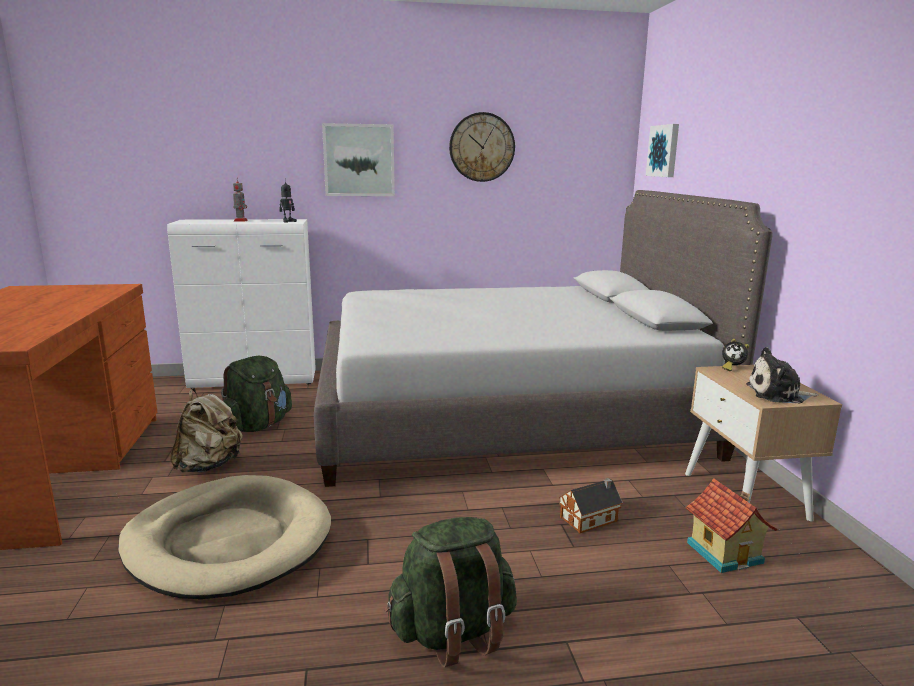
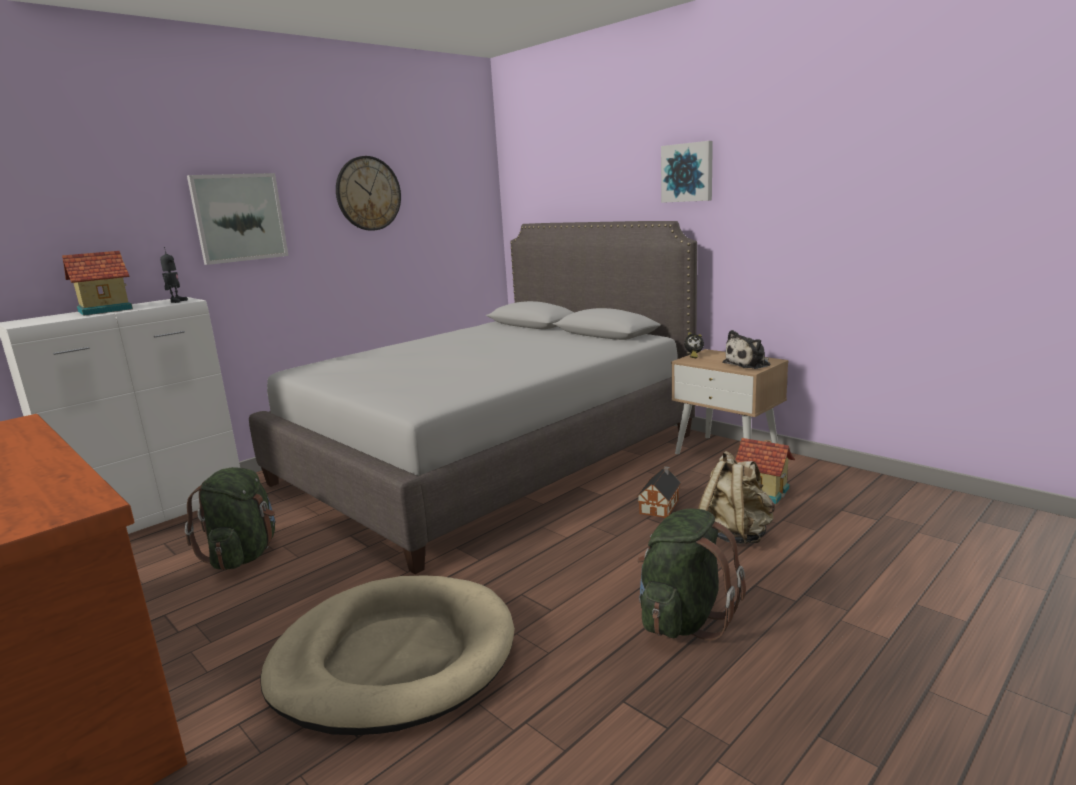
camera: 35 degrees left, 0 degrees up
beige backpack [170,388,243,472] -> beige backpack moved to [698,451,775,544]
toy robot [233,178,248,222] -> toy house [62,251,133,316]
picture [646,124,679,177] -> picture moved to [661,141,713,203]

